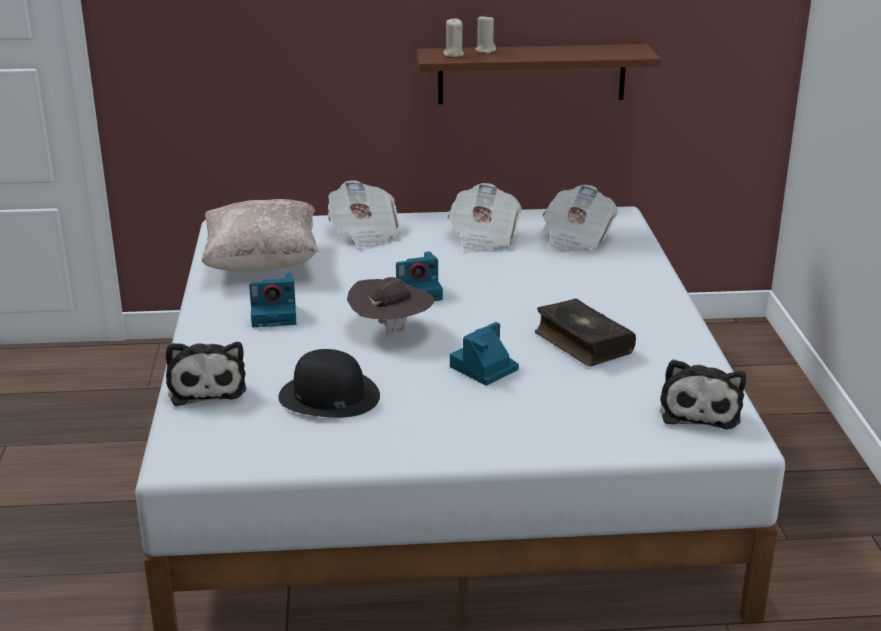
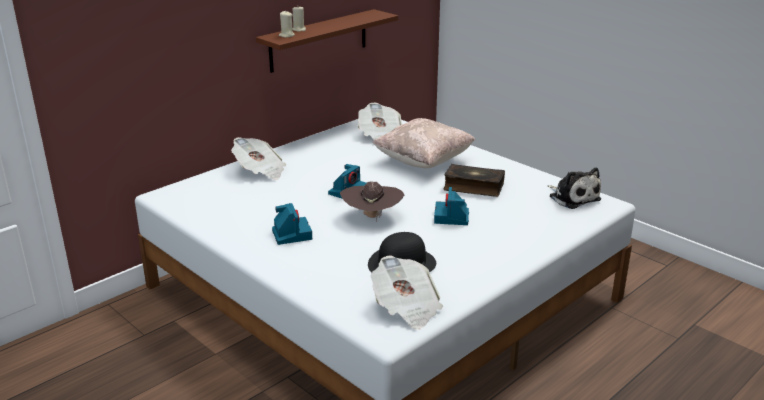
camera: 40 degrees left, 0 degrees up
plush toy [166,342,246,406] -> none
beige pillow [202,199,318,271] -> beige pillow moved to [372,118,476,168]
camera [249,273,296,327] -> camera turned 60 degrees counterclockwise [272,203,312,245]
newspaper [447,183,522,253] -> newspaper moved to [370,255,443,329]

